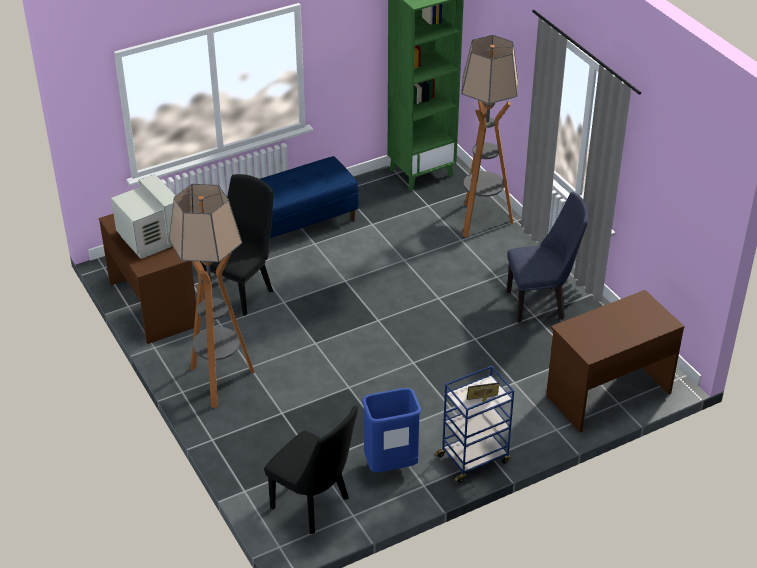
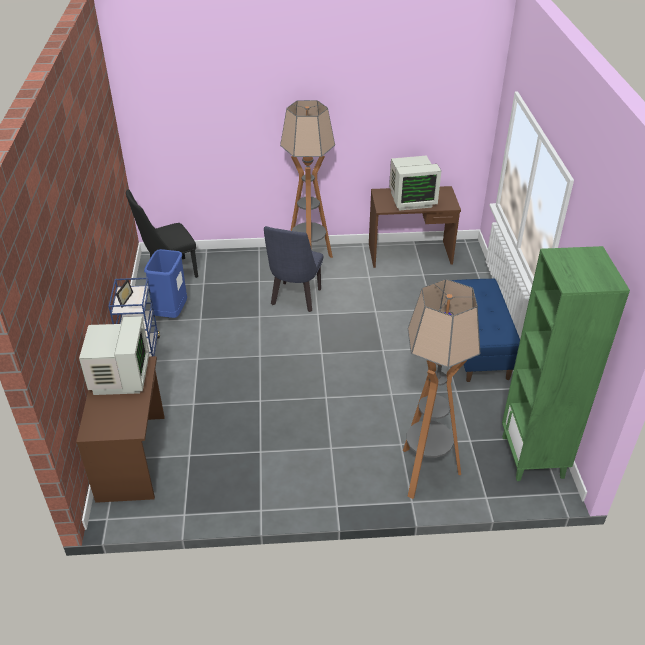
camera: 115 degrees right, 0 degrees up
black chair [201,174,274,316] -> none
blue chair [507,192,588,323] -> blue chair moved to [264,226,323,312]
none -> monitor [79,316,150,395]

